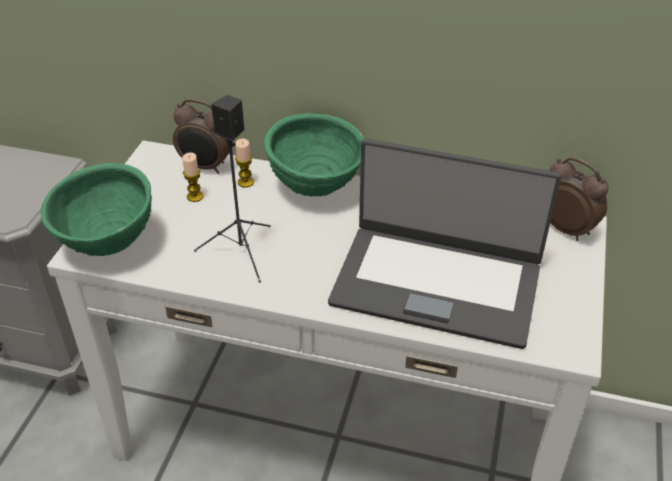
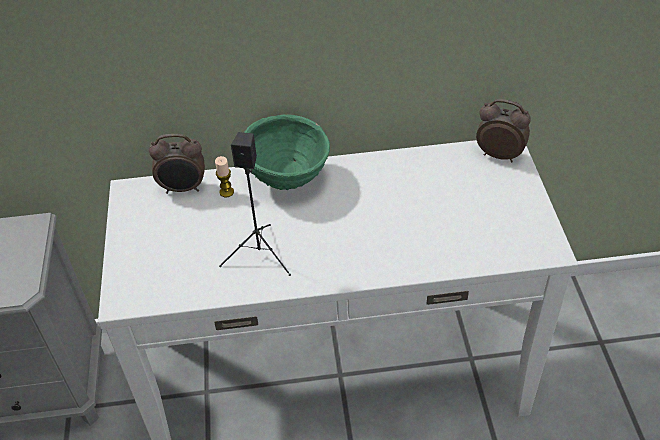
camera: 20 degrees left, 5 degrees up
green bowl [41,163,152,256] -> none
candle [182,152,204,202] -> none
laptop [328,139,561,349] -> none

